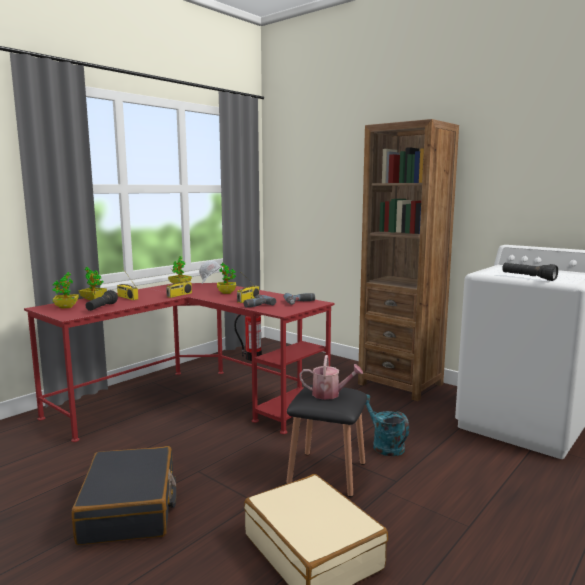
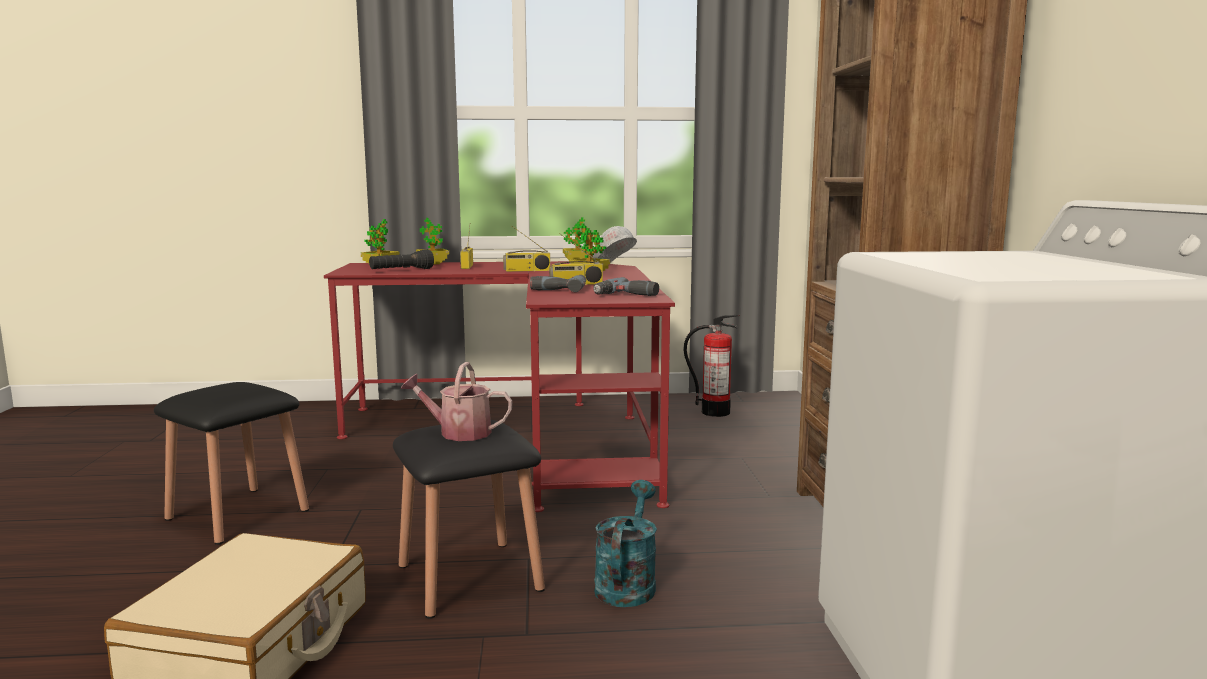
camera: 45 degrees right, 0 degrees up
black suitcase [72,446,177,545] -> black stool [154,382,309,545]
watering can [299,355,363,400] -> watering can turned 135 degrees clockwise [401,362,512,441]
black flashlight [502,263,558,281] -> none

